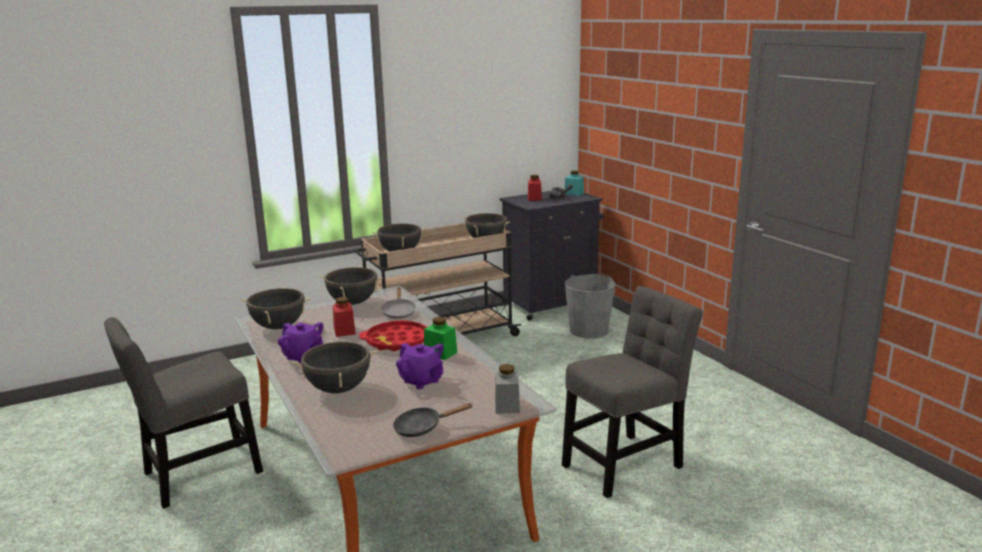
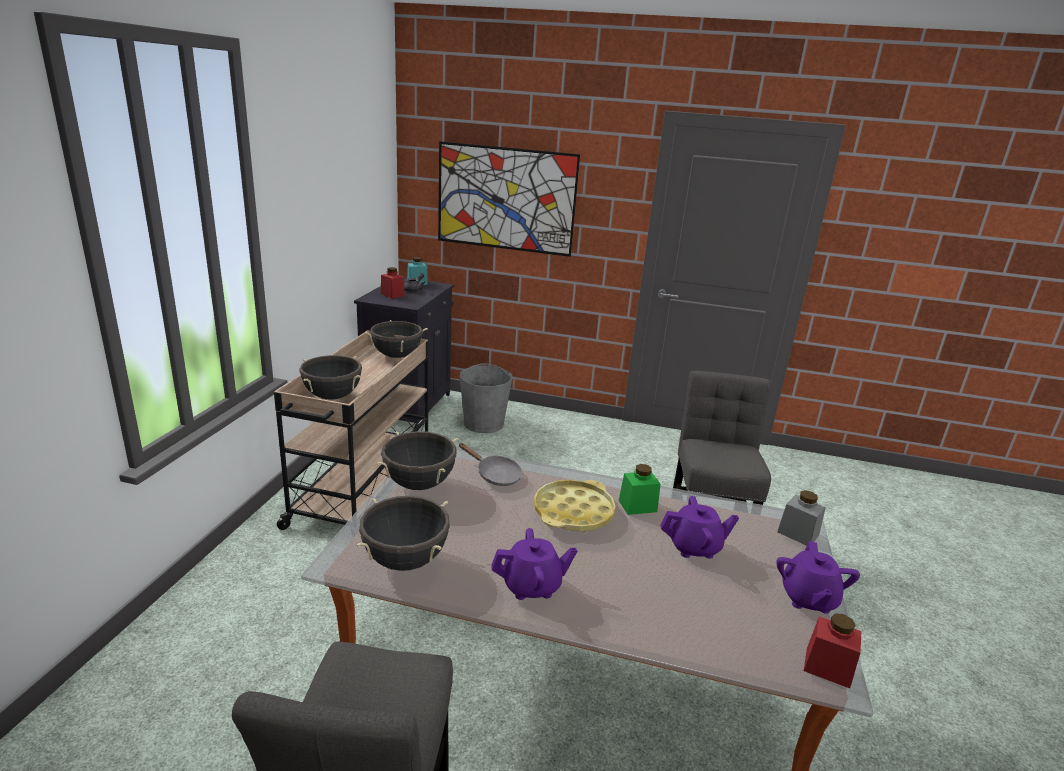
camera: 50 degrees left, 5 degrees up
black cooking pot [292,340,378,393] -> none
red jar [333,297,356,337] -> red jar moved to [804,613,861,688]
red tray [359,320,427,351] -> yellow tray [534,480,616,532]
black frying pan [393,403,472,437] -> purple teapot [776,541,860,614]
none -> picture [438,141,580,257]

